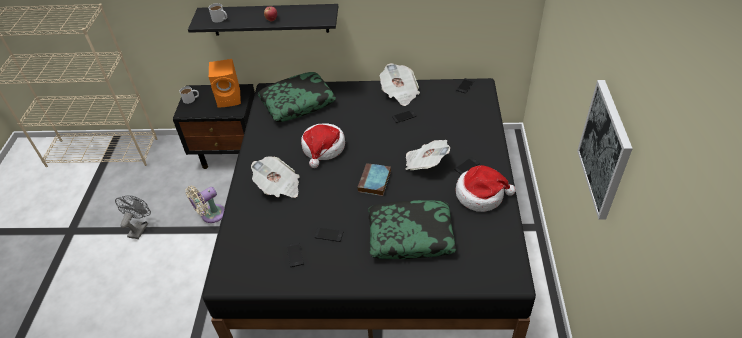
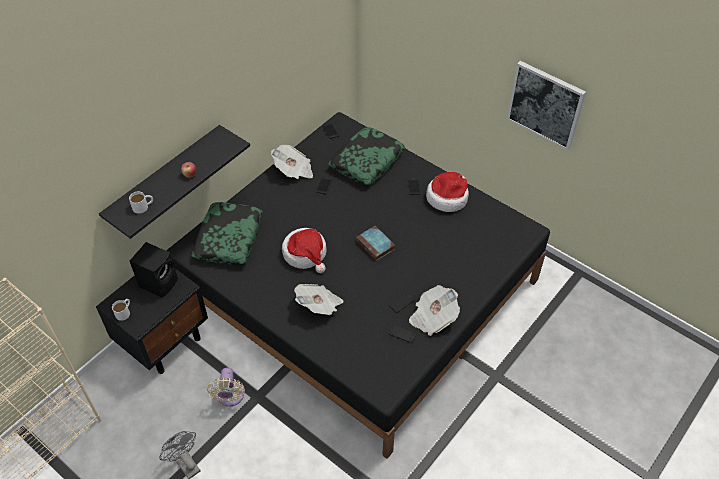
camera: 55 degrees left, 5 degrees up
orange speaker [209,59,241,107] -> black speaker [130,242,178,298]
pillow [368,200,456,259] -> pillow moved to [329,127,405,185]
newspaper [406,140,450,170] -> newspaper moved to [409,285,460,336]

